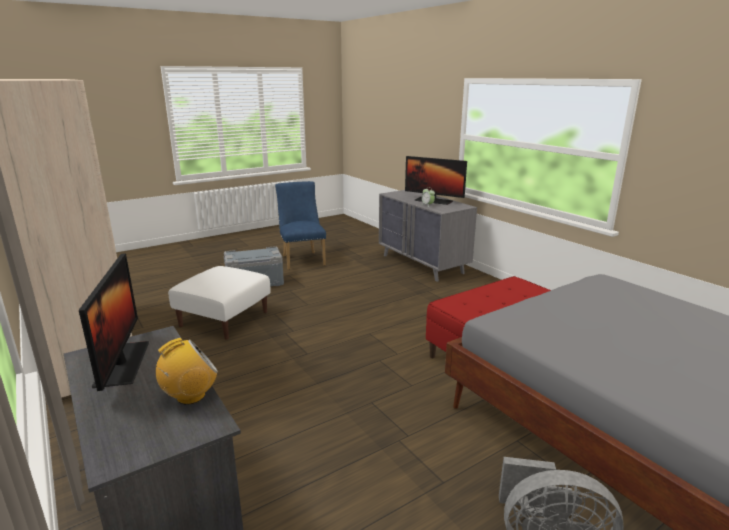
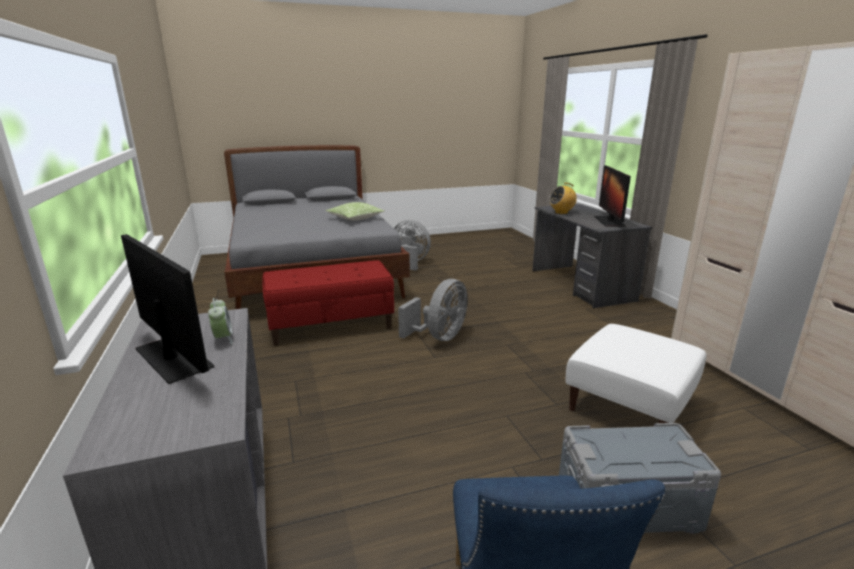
camera: 165 degrees left, 0 degrees up
none -> pillow [325,202,385,221]
none -> grey fan [398,279,468,341]

